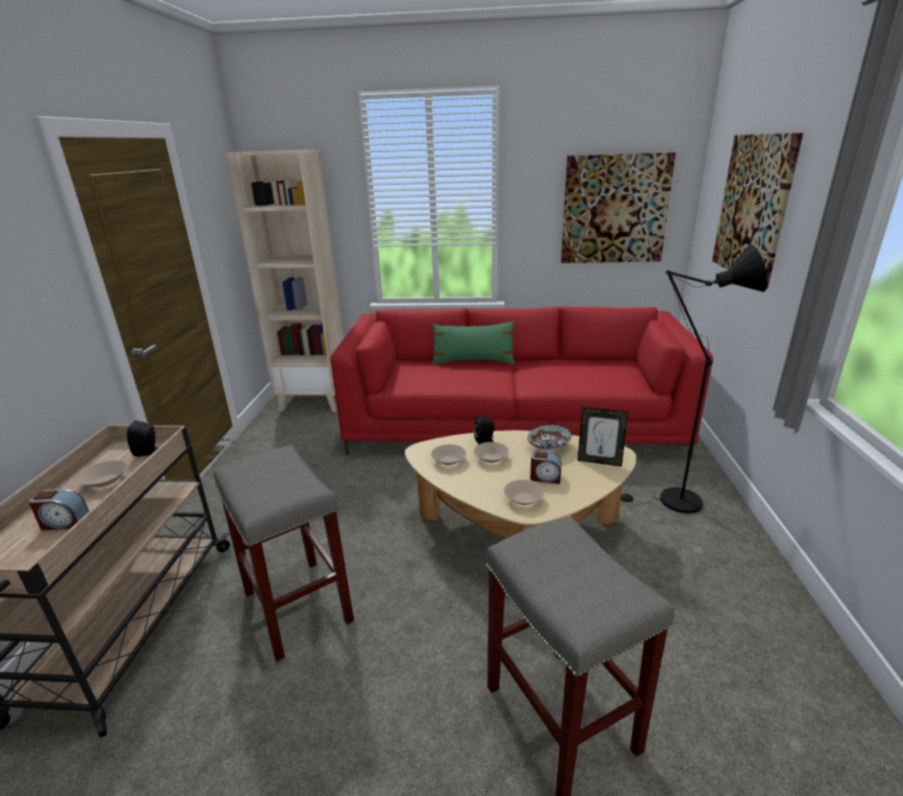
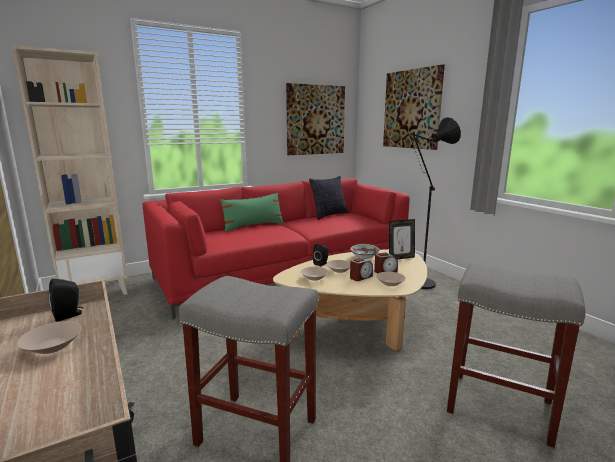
camera: 35 degrees left, 10 degrees down
alarm clock [28,489,89,530] -> alarm clock moved to [350,258,373,281]
none -> pillow [309,176,349,220]

